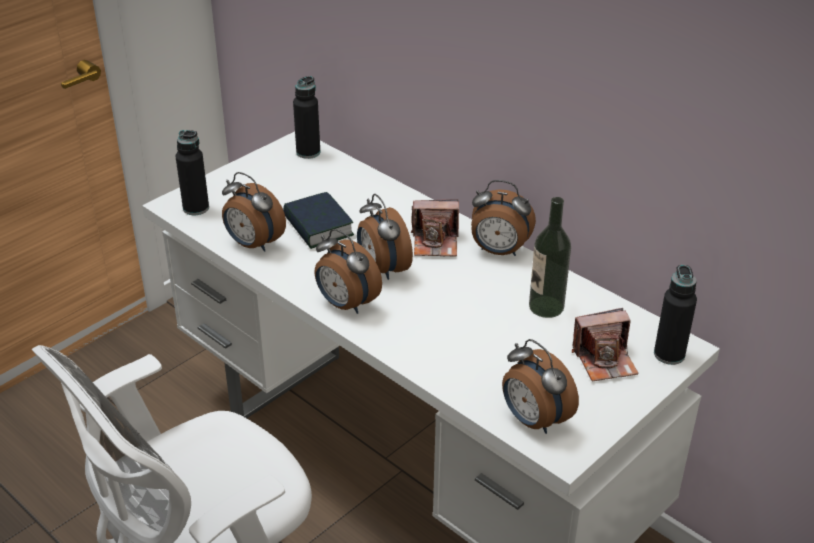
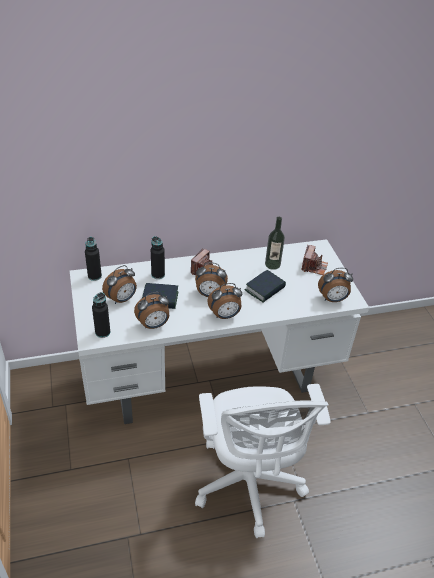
camera: 60 degrees left, 5 degrees up
alarm clock [471,180,536,256] -> alarm clock moved to [102,265,137,304]
black bottle [654,265,697,365] -> black bottle moved to [151,236,165,279]
none -> book [245,270,286,302]

